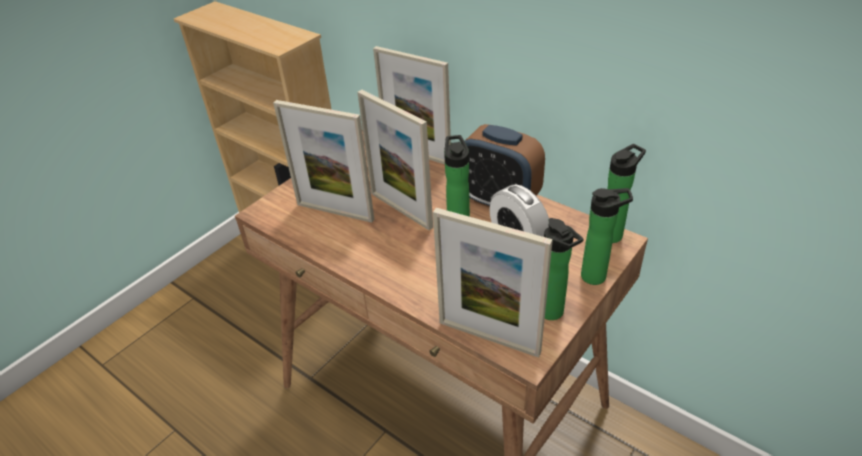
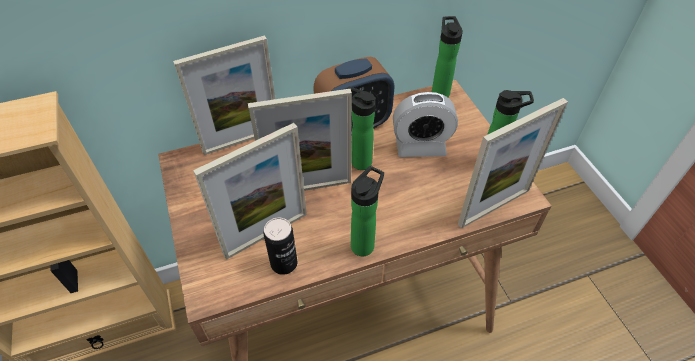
camera: 60 degrees left, 10 degrees up
bottle [581,188,633,285] -> bottle moved to [351,166,384,256]
none -> can [264,218,297,275]

